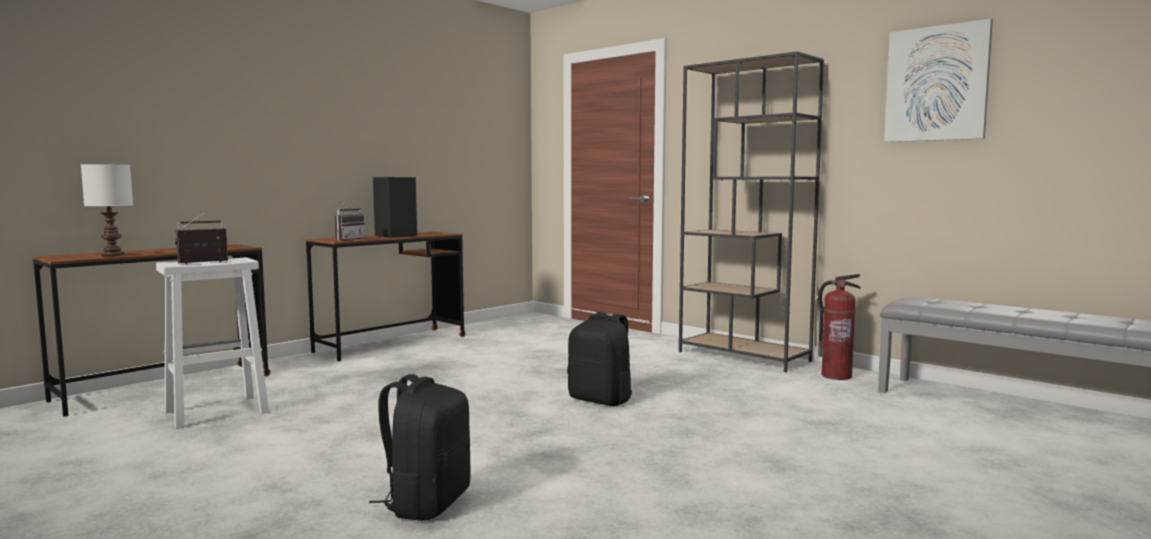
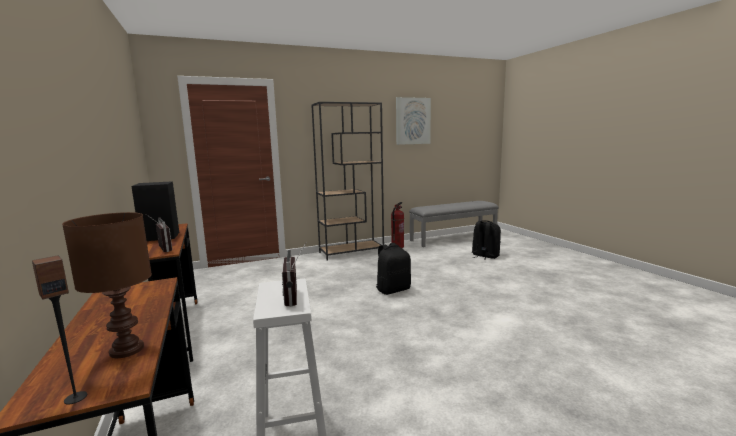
camera: 65 degrees left, 5 degrees up
white table lamp [81,164,133,256] -> brown table lamp [62,212,152,358]
black backpack [369,374,471,521] -> black backpack moved to [472,220,501,260]
none -> speaker [32,255,87,405]

